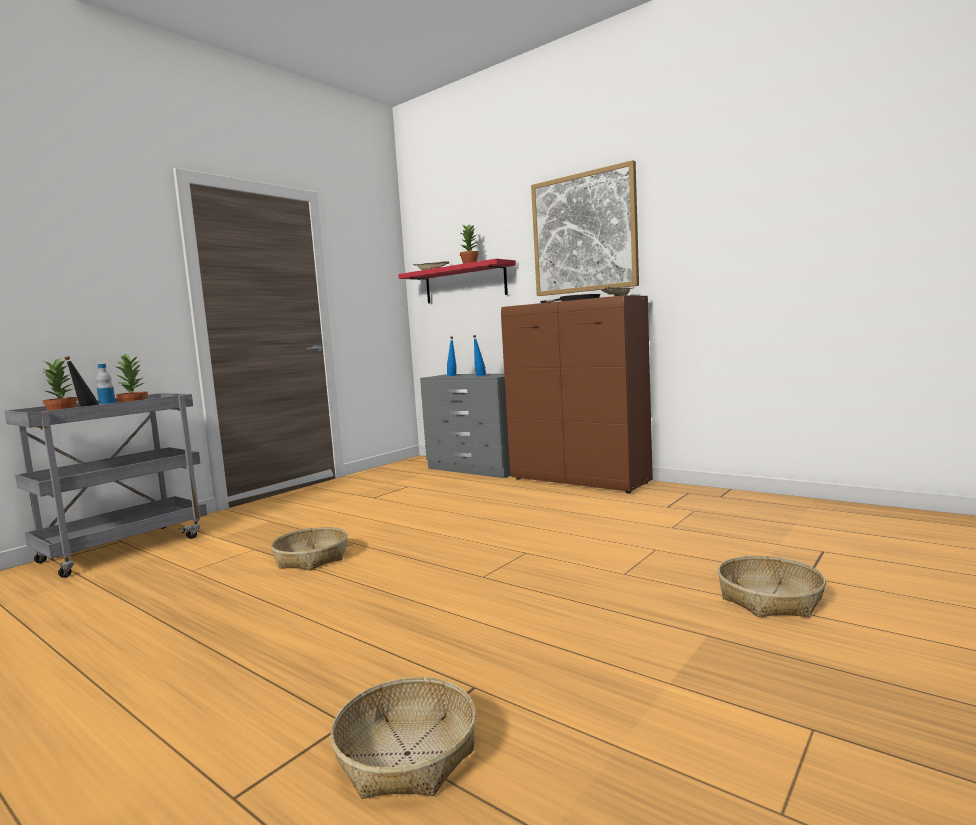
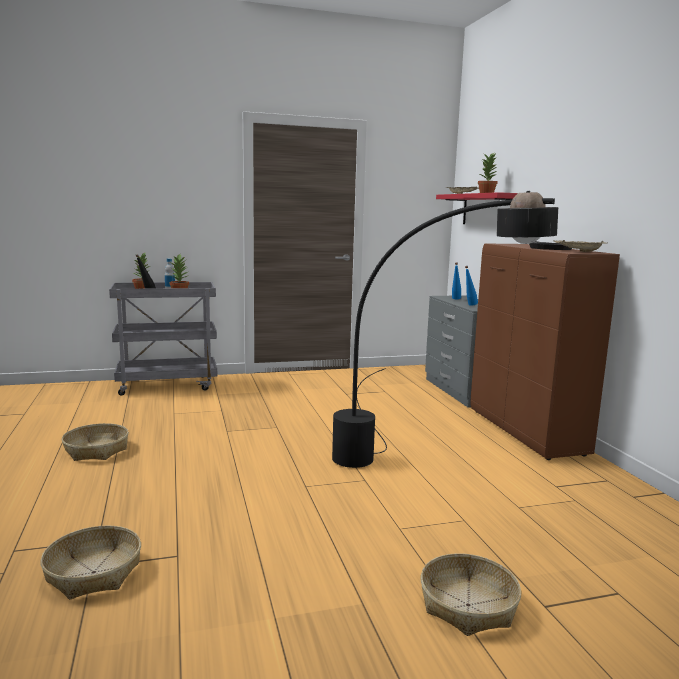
camera: 35 degrees right, 5 degrees up
basket [271,527,348,571] -> basket moved to [62,423,129,461]
picture [531,160,639,296] -> none
none -> black floor lamp [332,191,558,468]

